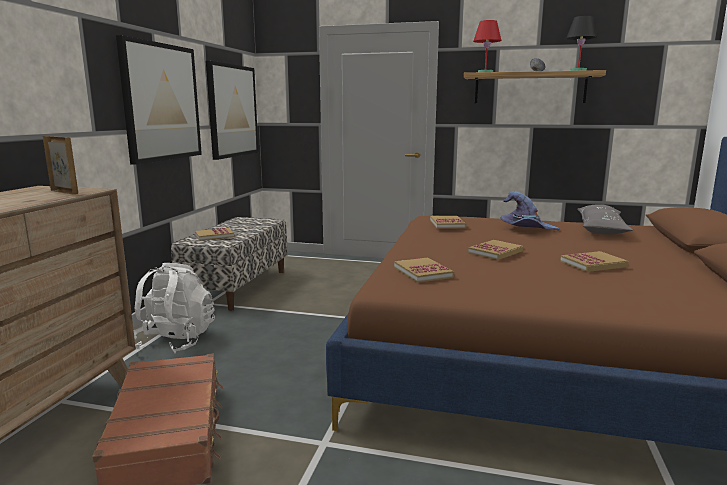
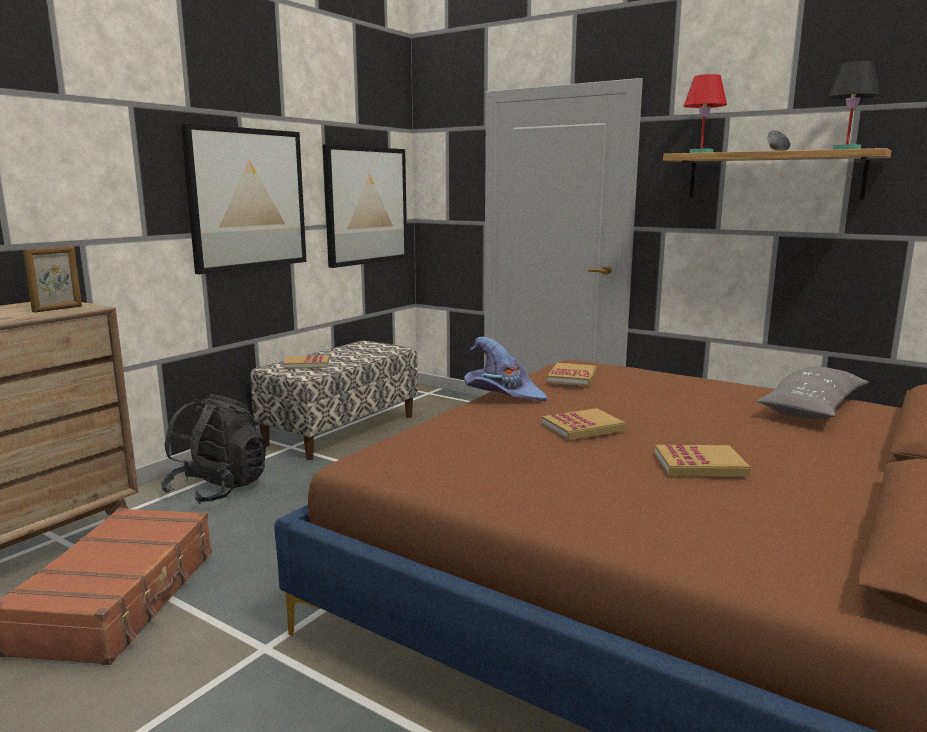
camera: 20 degrees right, 0 degrees up
picture frame [43,136,78,194] -> picture frame turned 75 degrees clockwise [23,246,82,313]
white backpack [134,263,215,353] -> black backpack [161,394,266,504]
book [394,258,454,283] -> none
purple hat [500,192,560,231] -> purple hat moved to [464,337,547,401]

